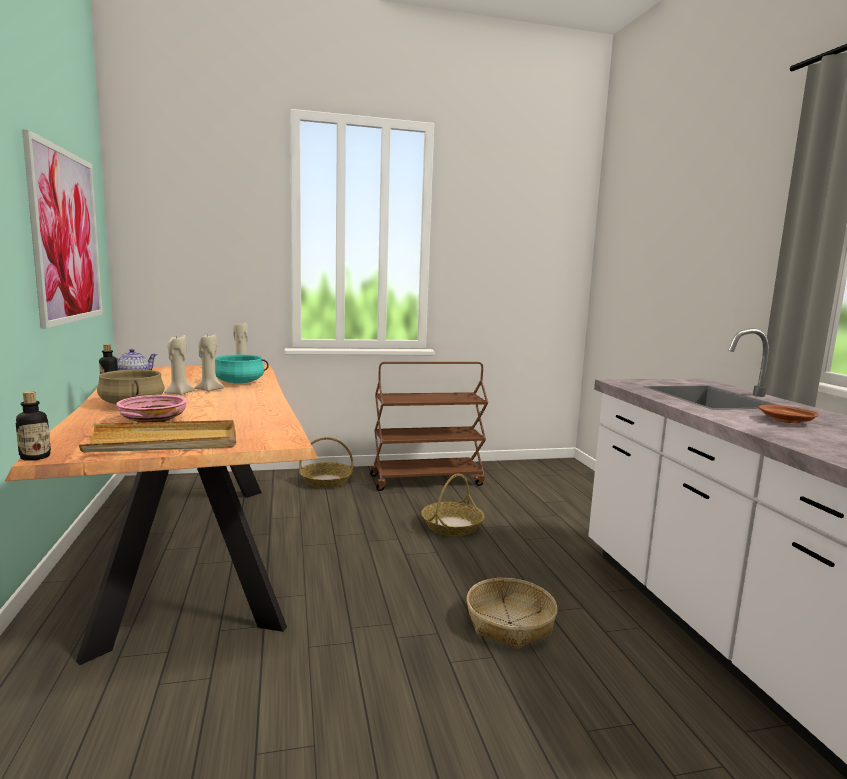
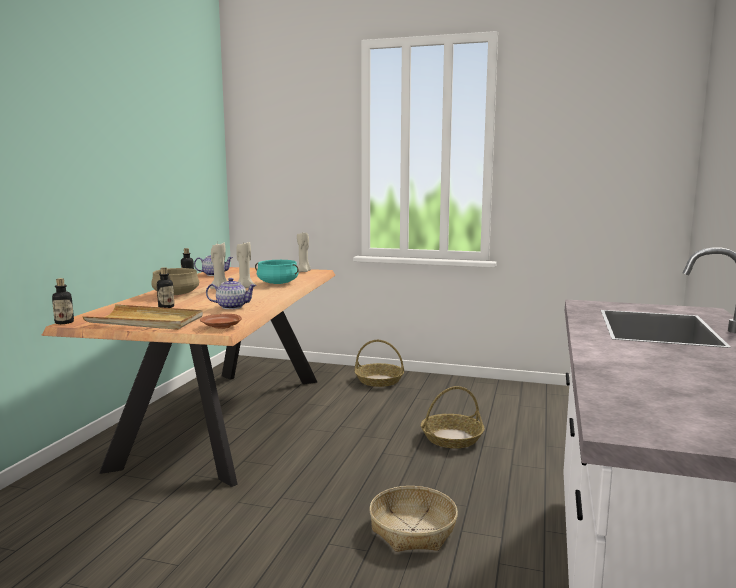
camera: 30 degrees right, 0 degrees up
picture [22,129,103,328] -> none
pink bowl [116,395,187,423] -> bottle [157,267,174,308]
brown cart [370,362,488,491] -> none
brown plate [759,404,819,423] -> brown plate moved to [200,314,242,329]
none -> teapot [206,278,257,309]

